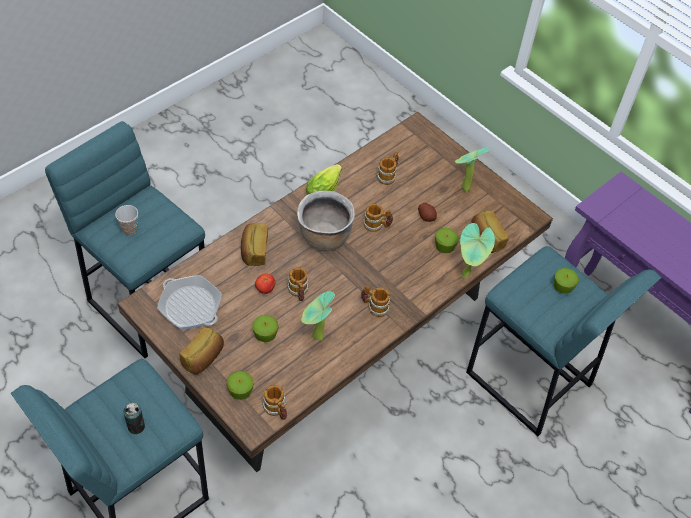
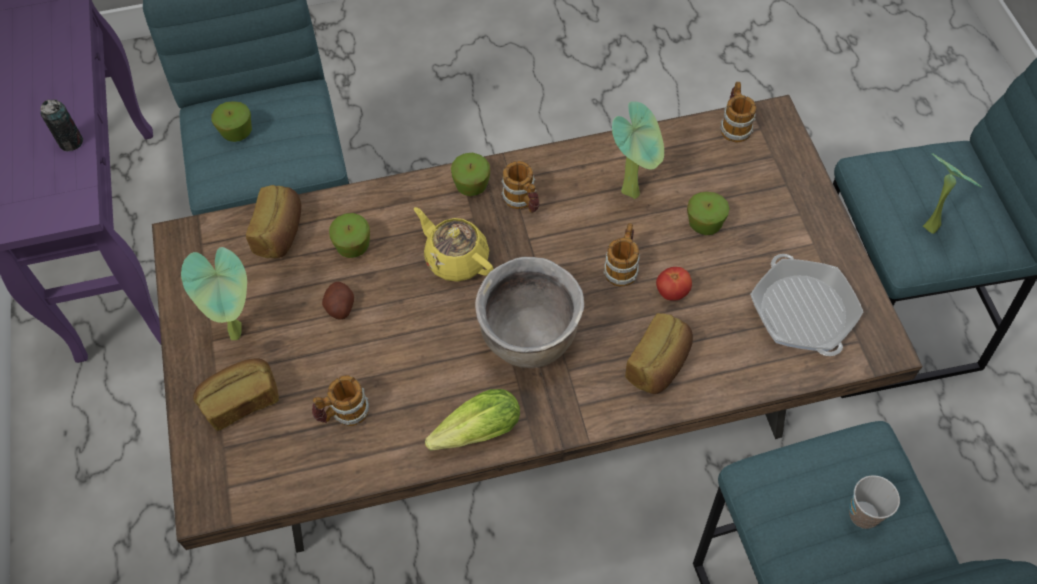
camera: 145 degrees left, 5 degrees up
can [123,403,145,434] -> can moved to [41,100,83,151]
bread [179,327,224,375] -> bread moved to [193,358,279,431]
apple [227,371,253,400] -> apple moved to [451,152,490,196]
mug [363,204,393,232] -> none
potted plant [460,223,495,278] -> potted plant moved to [923,153,982,234]
none -> yellow teapot [414,207,493,282]

